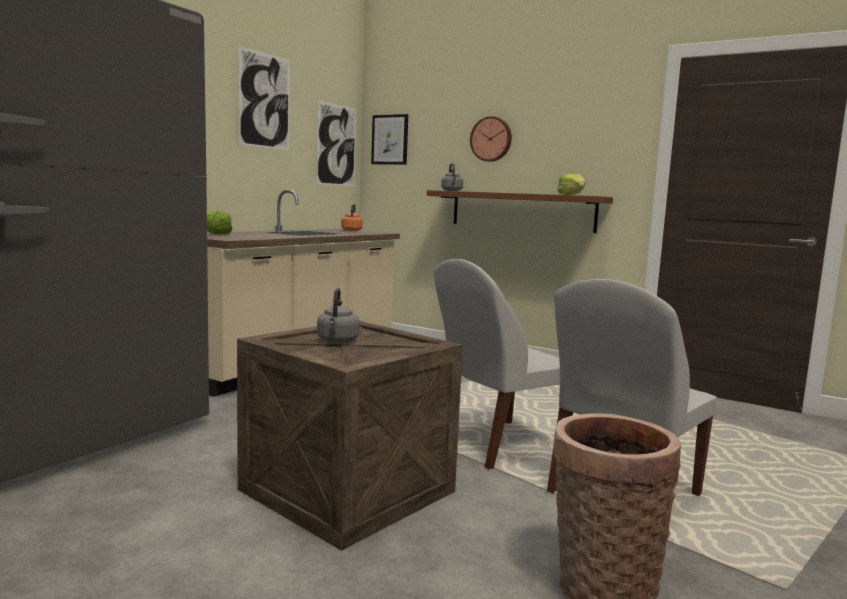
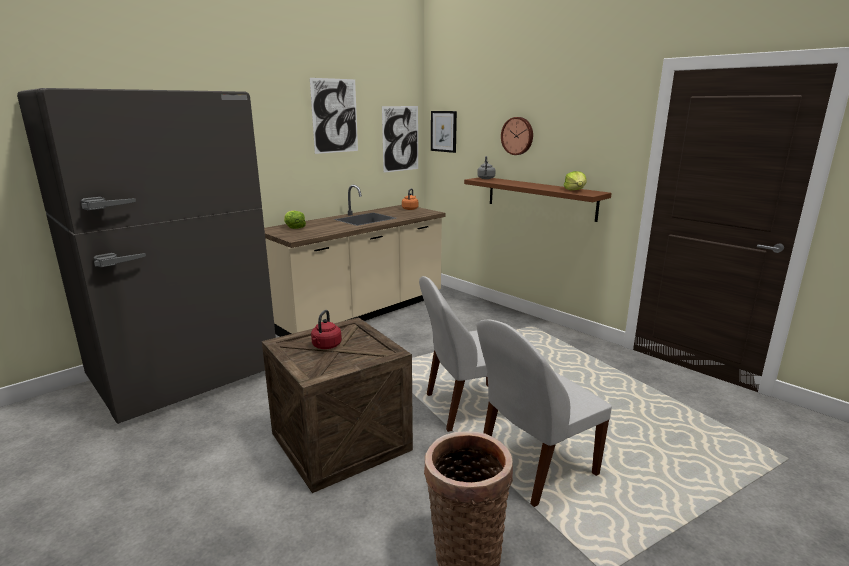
camera: 15 degrees right, 10 degrees up
grey kettle [317,288,360,343] -> red kettle [311,310,342,349]

